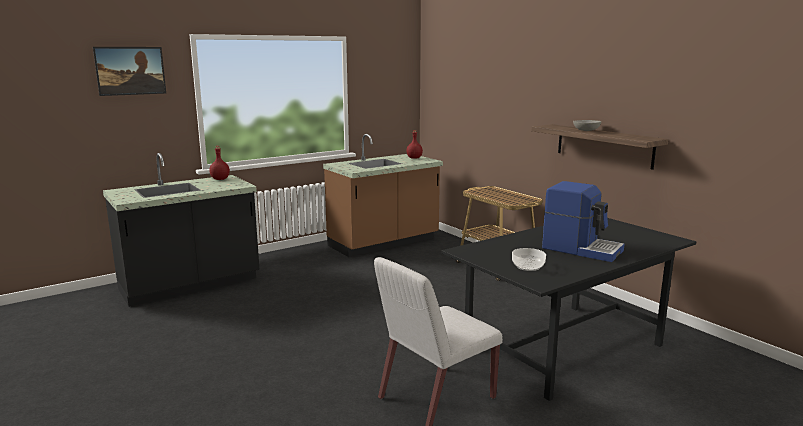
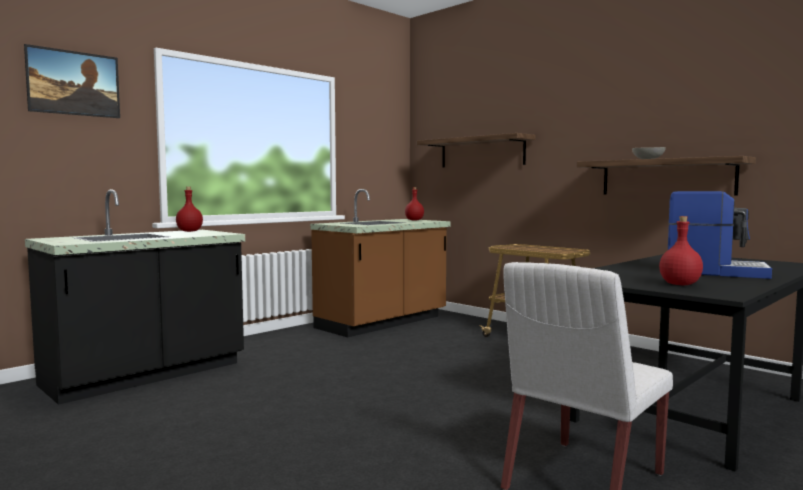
camera: 10 degrees left, 10 degrees down
bowl [512,248,546,271] -> red bottle [659,216,703,285]
none -> shelf [417,133,535,167]

